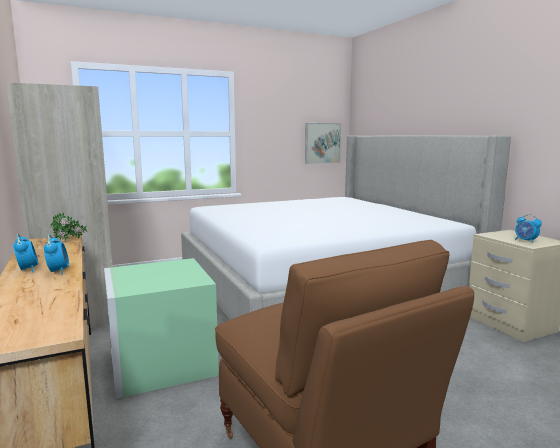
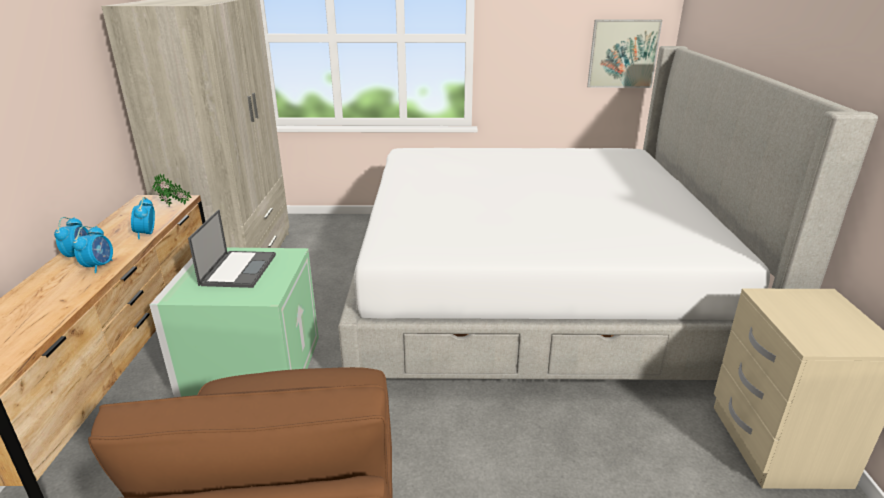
camera: 25 degrees right, 15 degrees up
alarm clock [515,214,542,243] -> alarm clock moved to [131,197,155,239]
none -> laptop [188,210,276,288]

